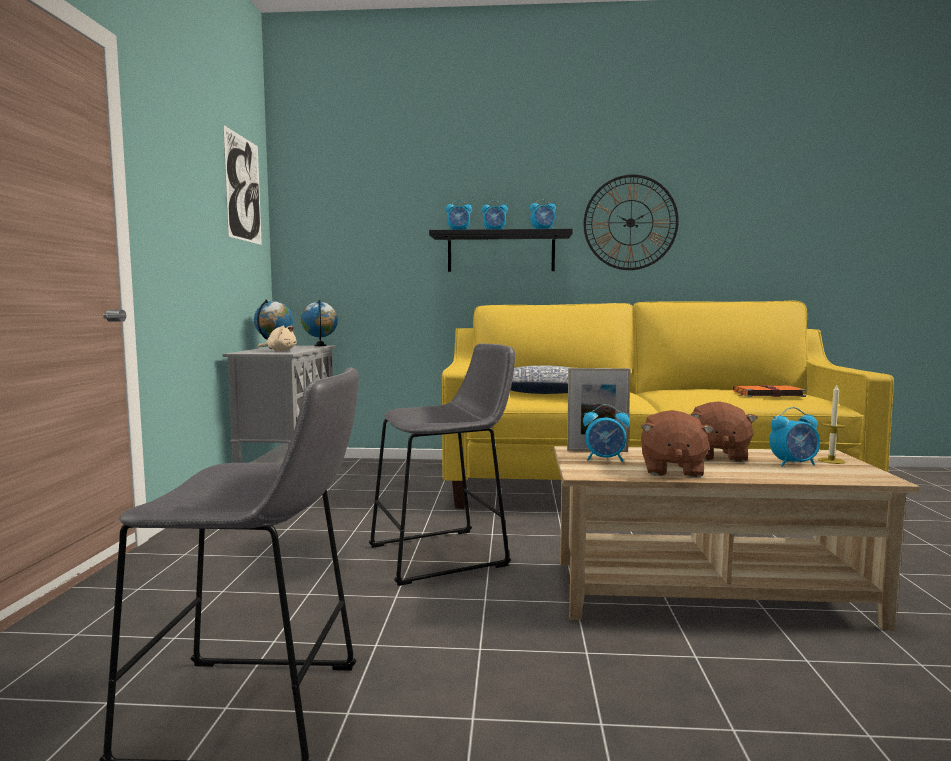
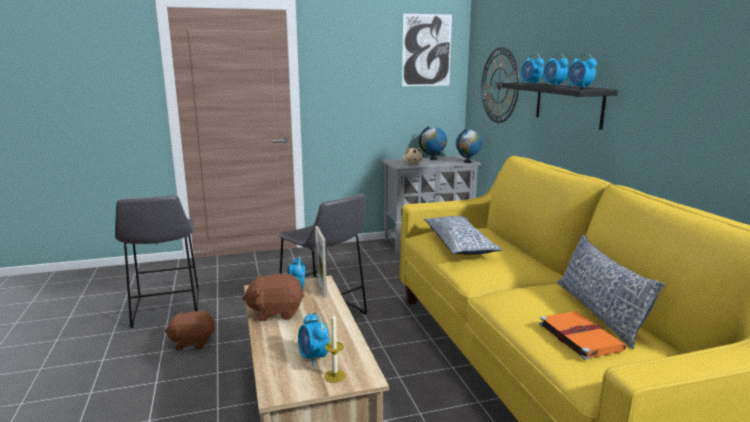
camera: 70 degrees right, 10 degrees up
wall clock [584,174,679,270] -> wall clock moved to [481,47,519,123]
brown plush toy [691,401,758,462] -> brown plush toy moved to [165,311,215,350]
none -> pillow [557,234,665,349]

